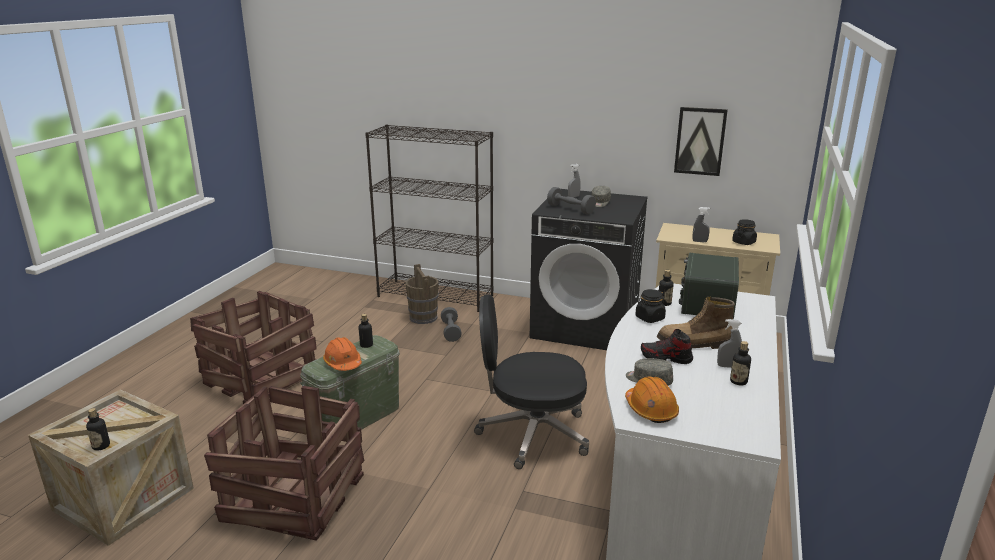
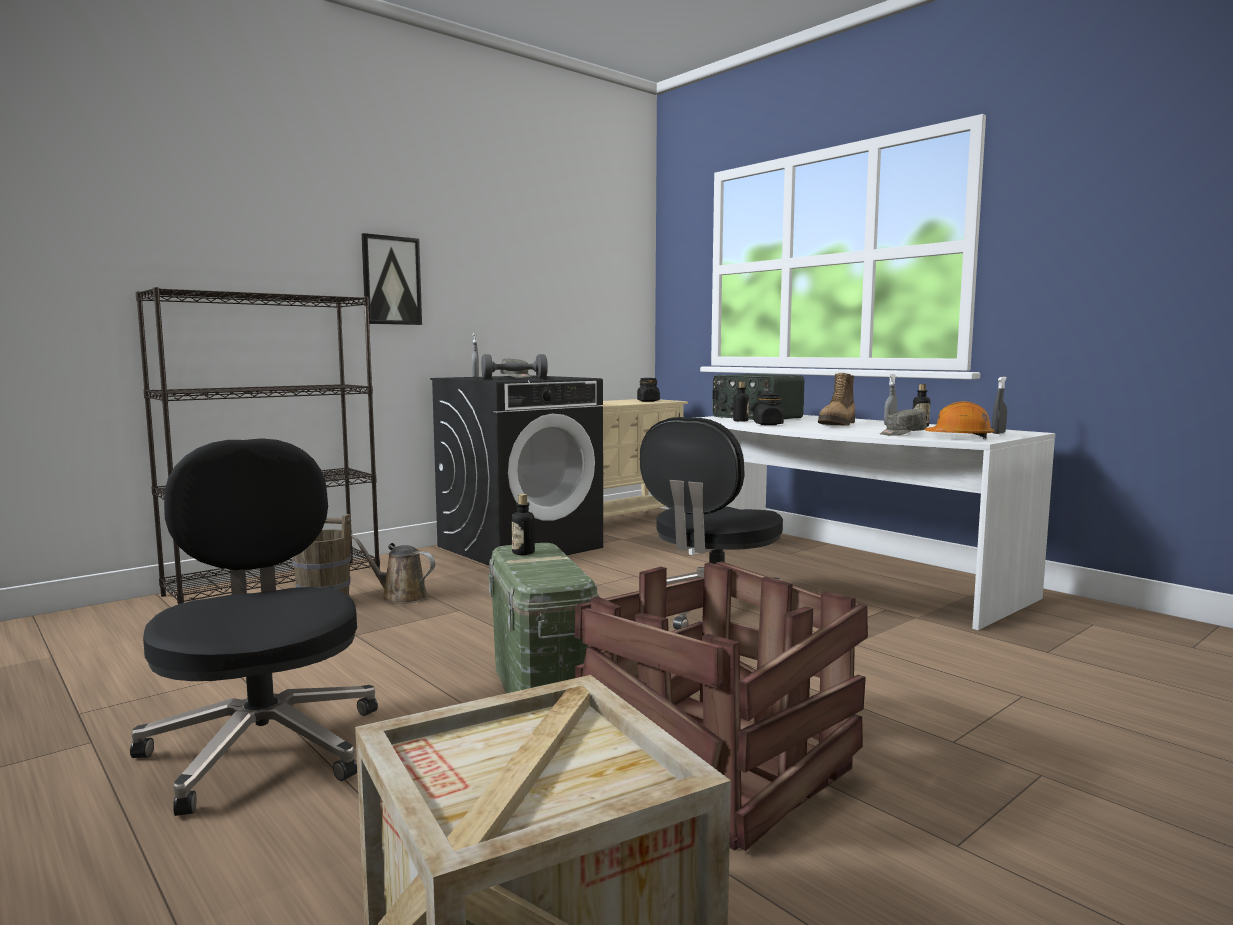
camera: 60 degrees left, 15 degrees down
bottle [86,408,110,451] -> none
crate [190,291,317,404] -> black office chair [130,438,378,816]
orange hard hat [323,337,362,371] -> none
grey dumbbell [441,307,462,342] -> brown watering can [351,535,436,604]
shoe [641,329,693,364] -> none
picture [674,107,728,176] -> picture moved to [361,233,422,325]
grey spray bottle [693,207,710,242] -> grey spray bottle moved to [992,376,1007,434]

